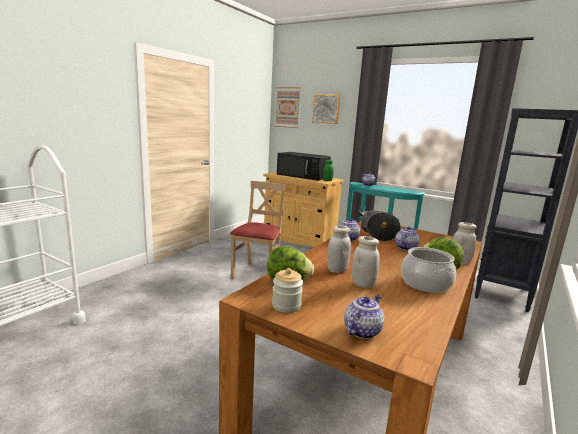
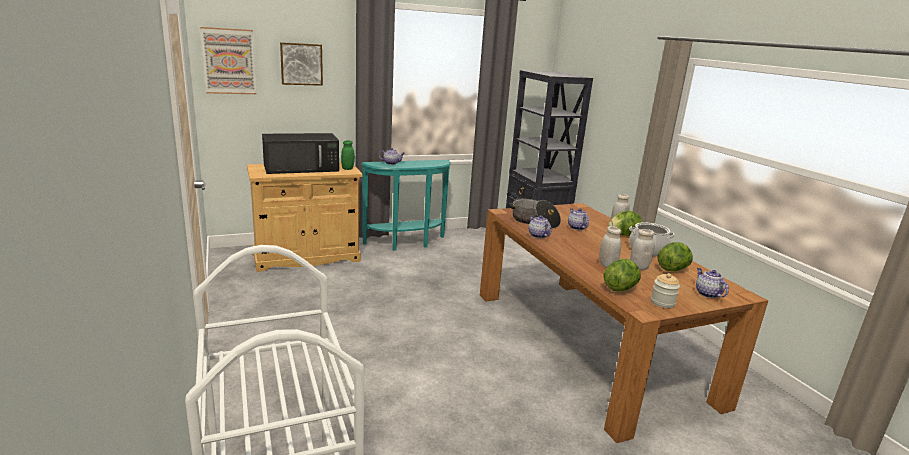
camera: 55 degrees left, 5 degrees up
beige chair [230,181,286,280] -> none
none -> lettuce [657,242,693,271]

